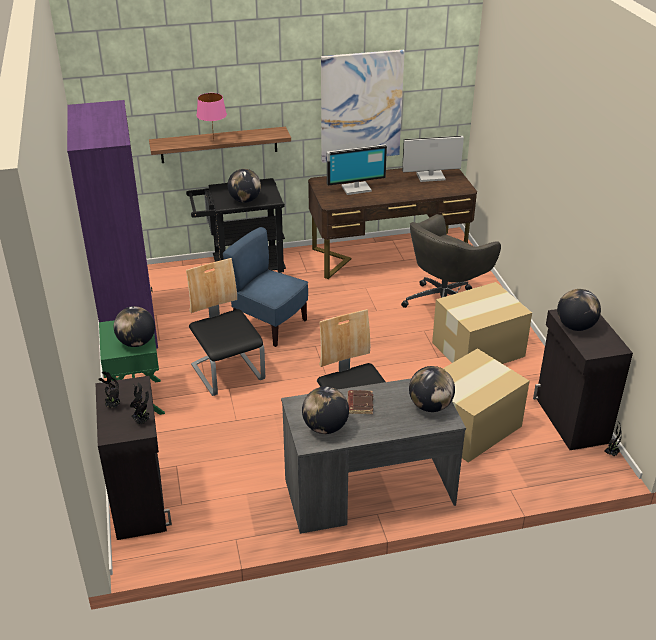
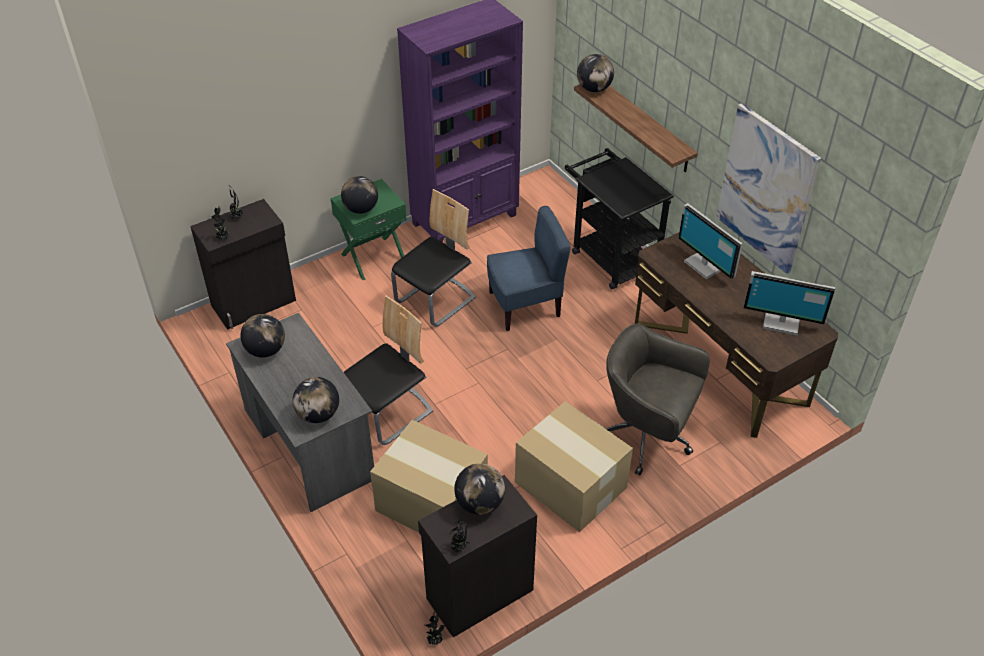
camera: 70 degrees right, 10 degrees up
pink table lamp [196,93,227,140] -> none
blue chair [223,227,308,347] -> blue chair turned 60 degrees clockwise [487,206,571,331]
globe [227,169,261,203] -> globe moved to [577,54,614,92]
brown book [348,390,373,414] -> none
monitor [402,136,464,182] -> monitor turned 135 degrees clockwise [743,271,835,335]
none -> potted plant [449,519,468,552]

